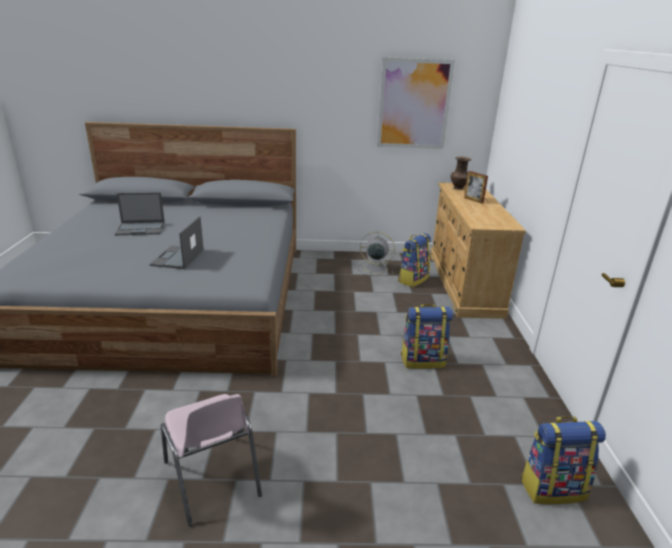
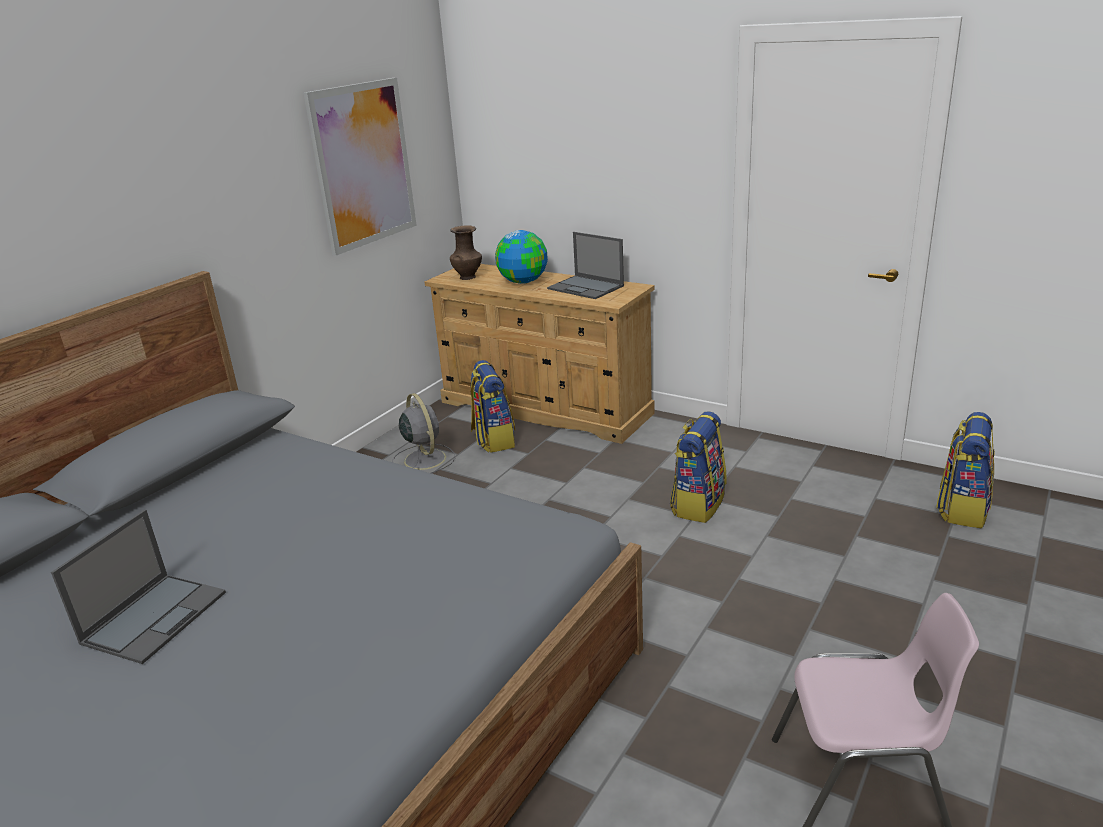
camera: 55 degrees left, 0 degrees up
laptop [150,216,204,269] -> laptop moved to [547,232,624,299]
grey fan [358,232,395,276] -> grey fan turned 105 degrees clockwise [392,393,455,473]
picture frame [464,171,488,204] -> globe [495,230,548,284]

